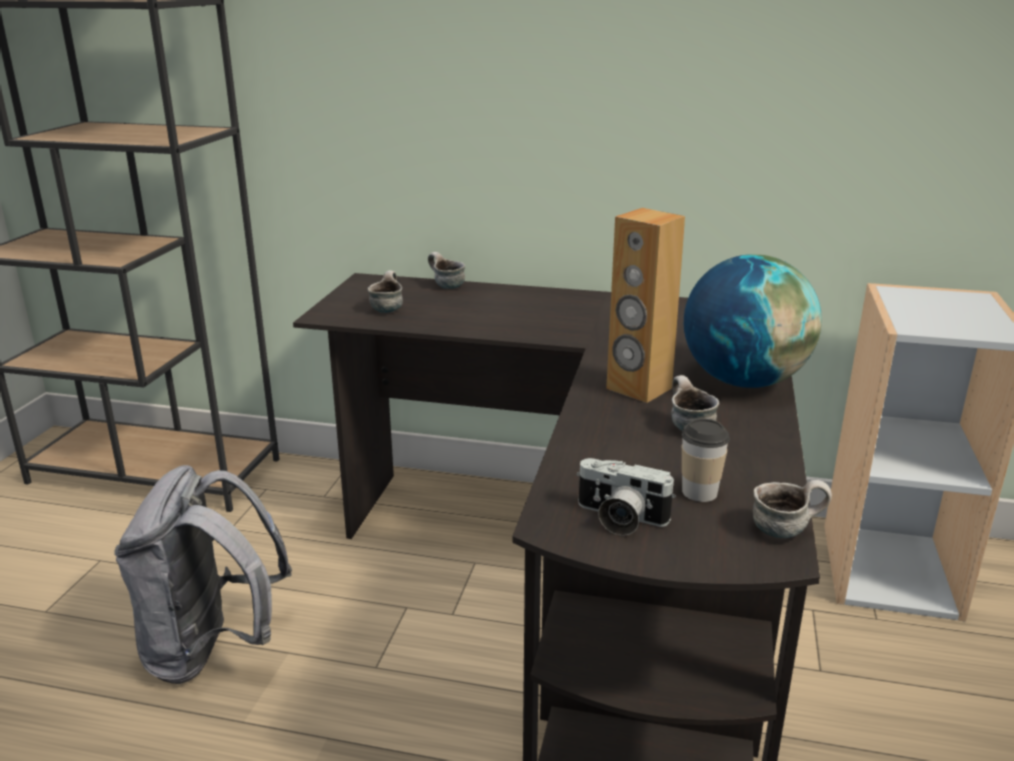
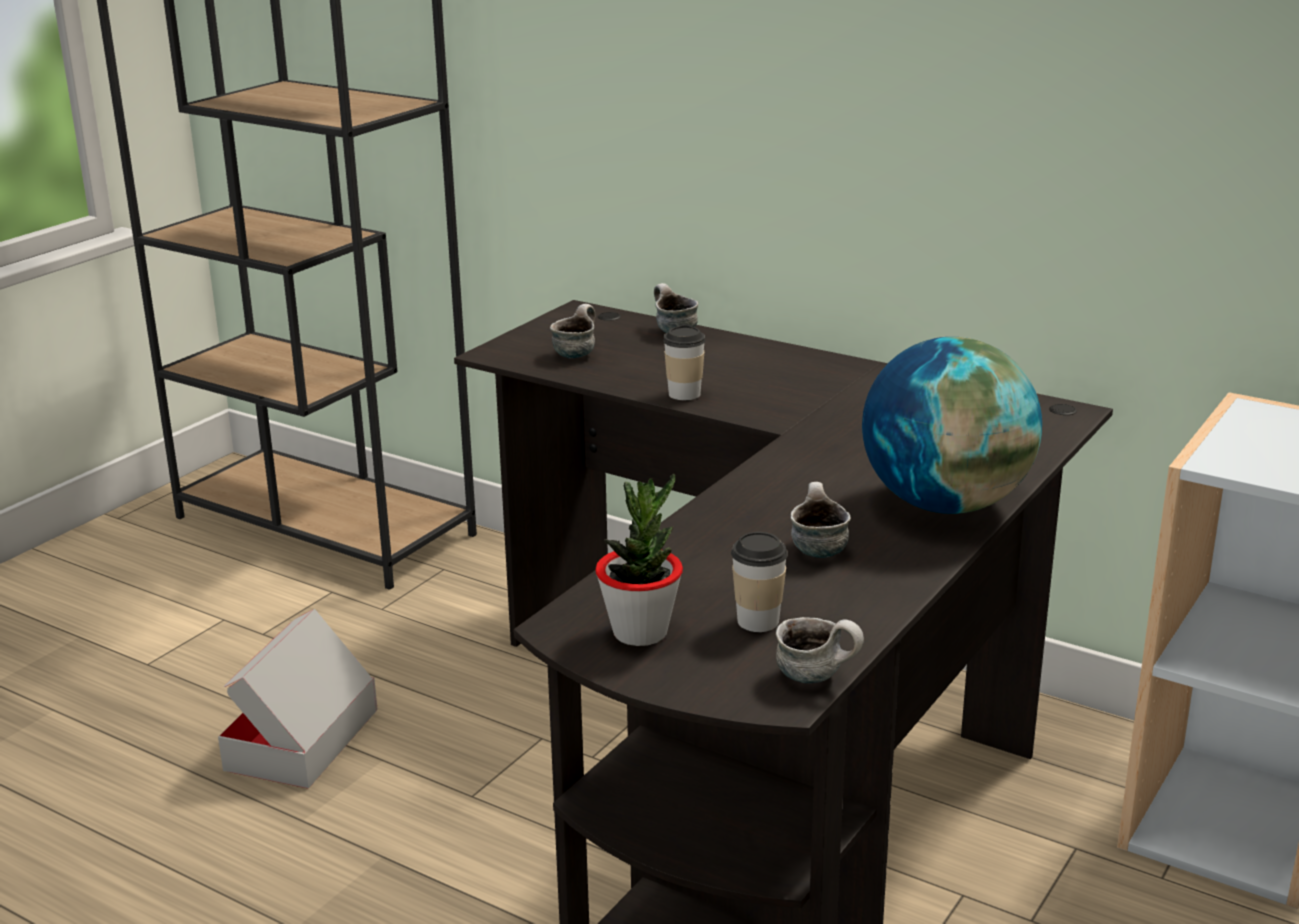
camera: 20 degrees right, 0 degrees up
grey backpack [114,465,292,684] -> cardboard box [218,609,378,789]
camera [577,458,676,536] -> potted plant [595,473,683,646]
brown speaker [606,208,685,403] -> none
none -> cup [663,324,705,400]

